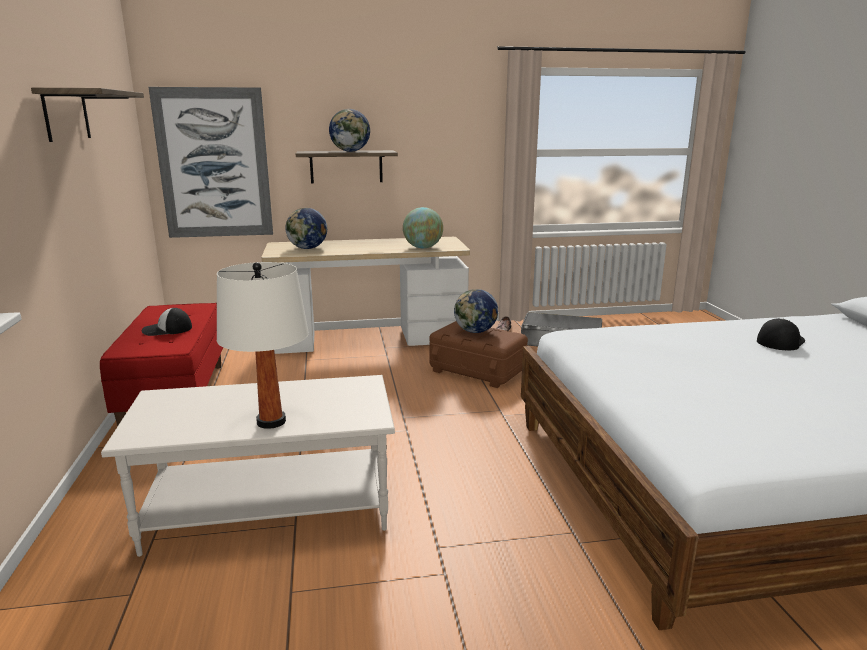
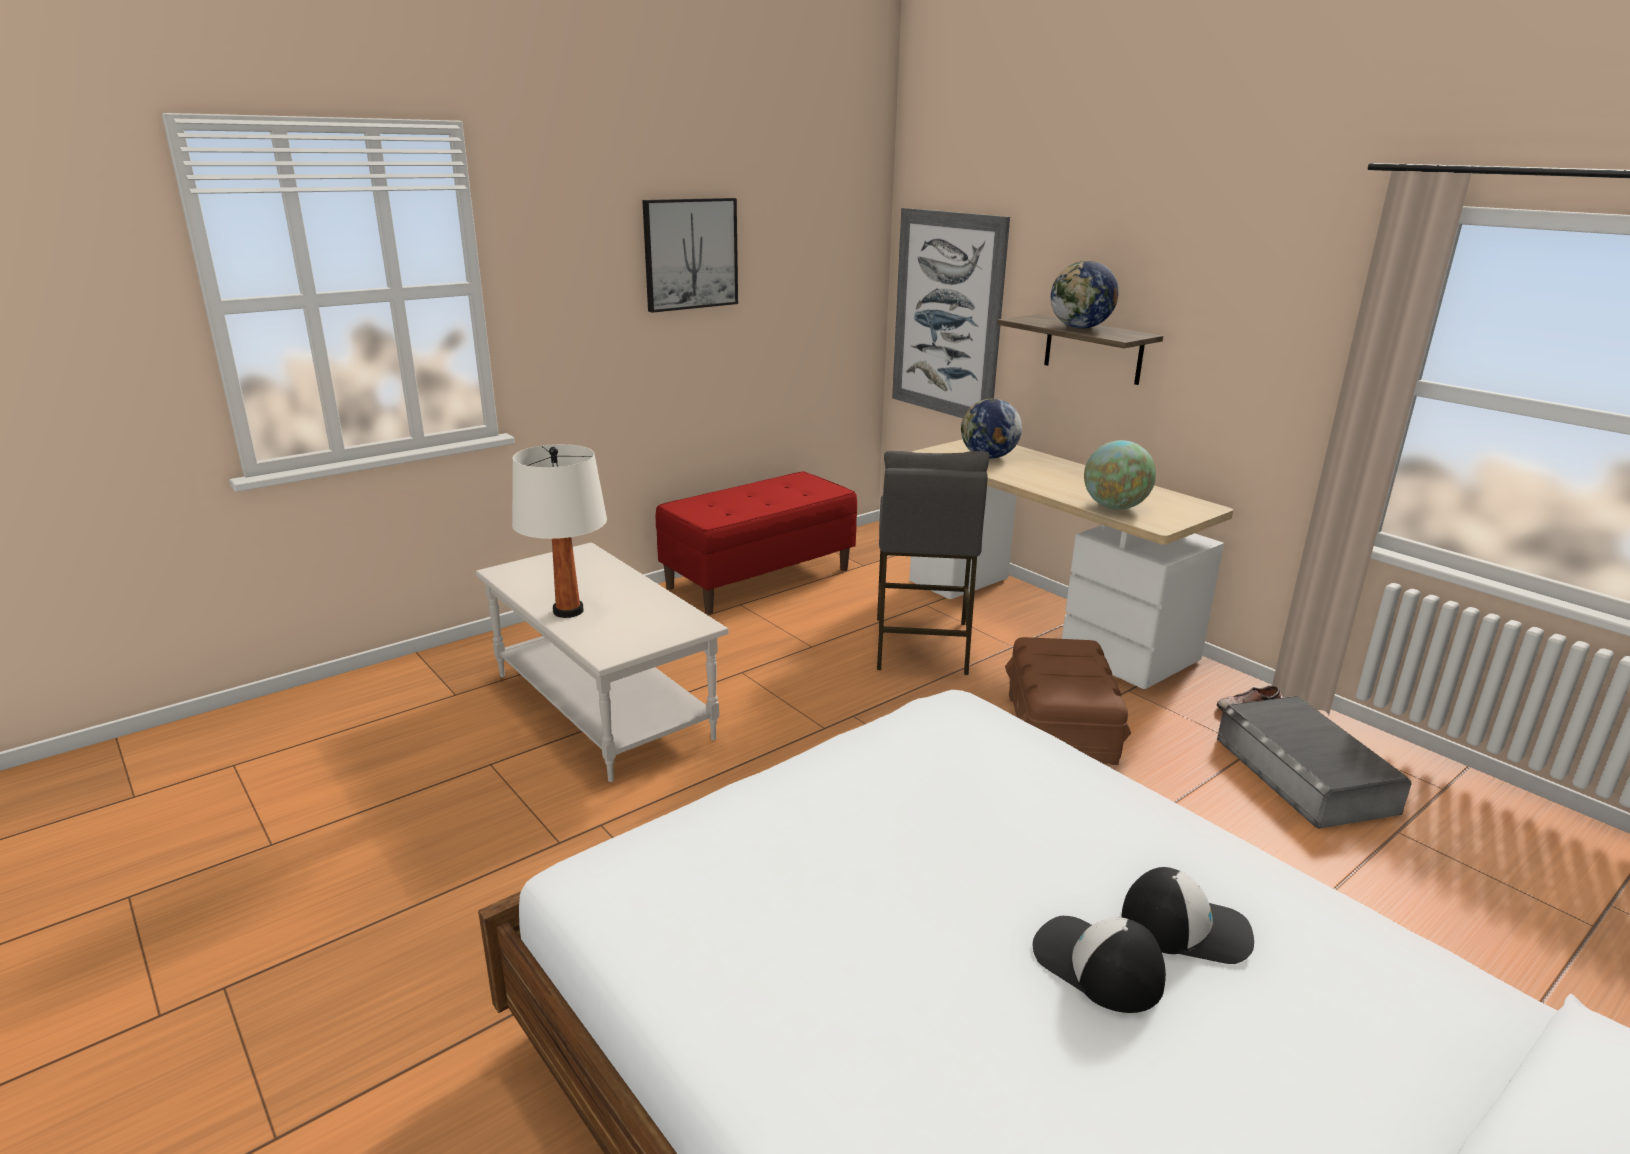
camera: 60 degrees right, 5 degrees up
shelf [31,88,144,142] -> picture [642,198,738,313]
cap [142,308,192,336] -> cap moved to [1033,916,1166,1013]
globe [454,289,498,333] -> none
none -> grey stool [877,451,990,675]

